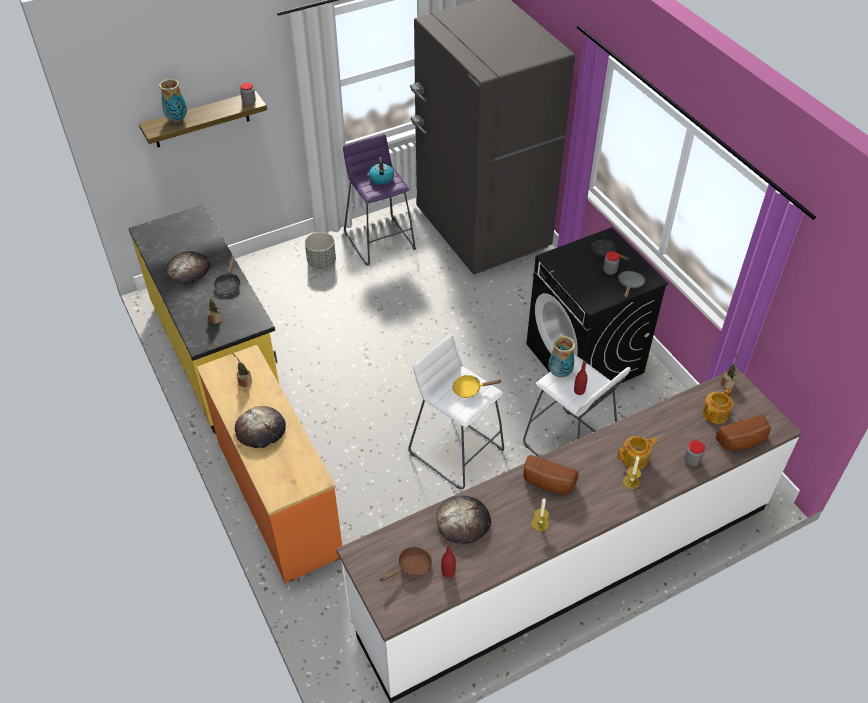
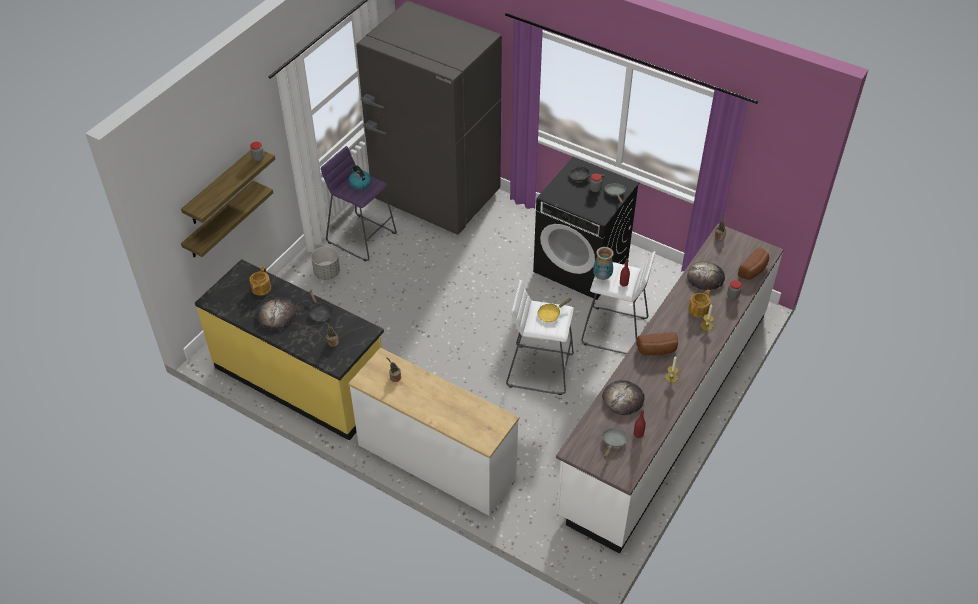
camera: 30 degrees left, 0 degrees up
vase [159,78,187,122] -> none
orange dresser [196,345,342,583] -> white dresser [348,348,519,516]
bread [235,406,286,448] -> bread moved to [687,261,725,290]
brown frying pan [380,547,432,582] -> grey frying pan [602,428,628,459]
teapot [702,388,733,424] -> teapot moved to [249,267,271,296]
none -> shelf [181,181,273,258]

